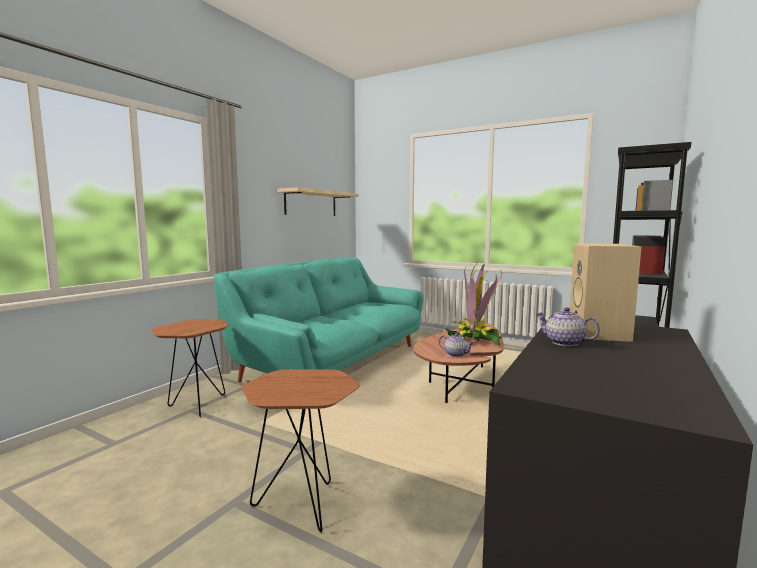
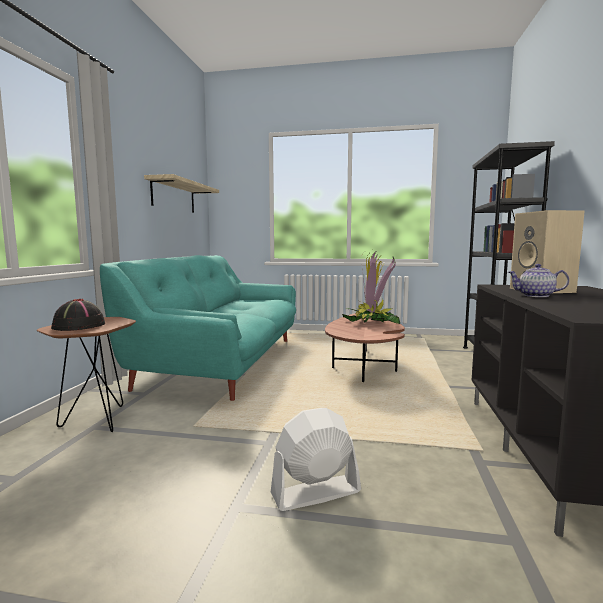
camera: 20 degrees left, 0 degrees up
brown side table [241,369,360,532] -> white fan [271,408,361,511]
teapot [439,333,475,357] -> none
none -> black hat [51,299,105,331]

